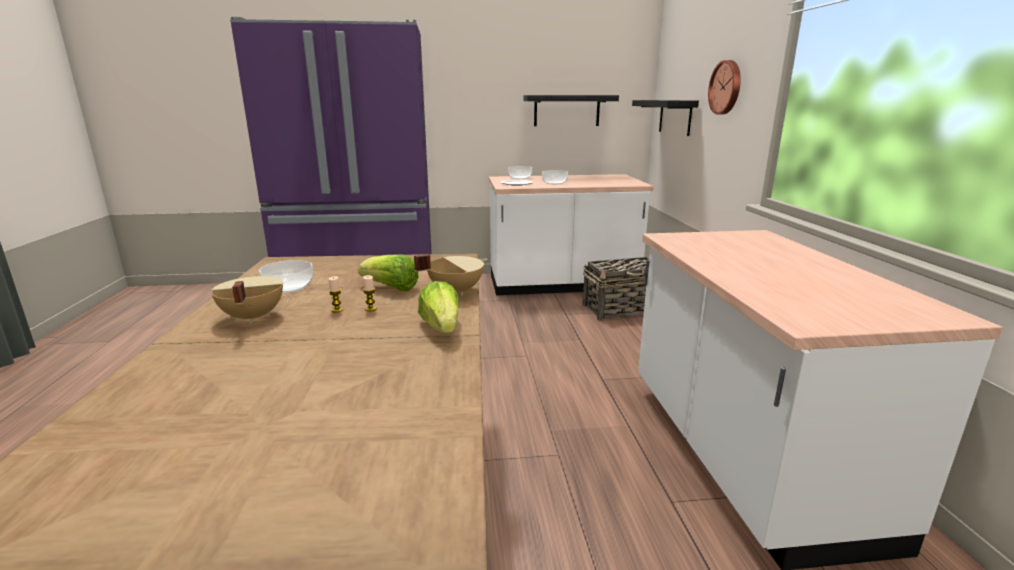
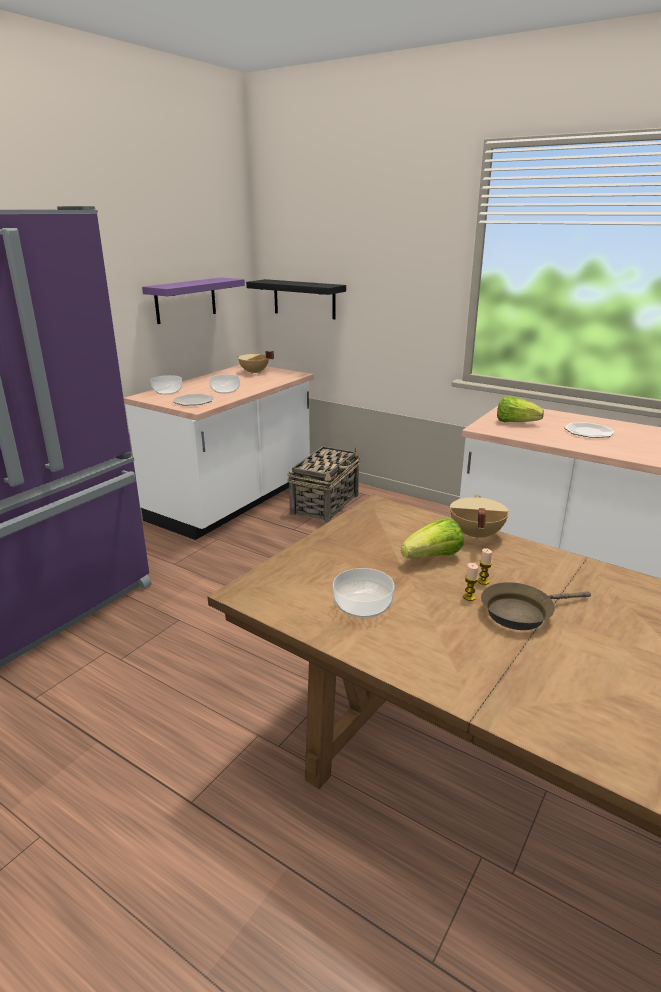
camera: 50 degrees left, 5 degrees up
beige cooking pot [211,274,283,323] -> beige cooking pot moved to [237,350,274,374]
lettuce [418,281,459,333] -> lettuce moved to [497,396,544,422]
black shelf [524,95,619,126] -> purple shelf [142,277,245,324]
wall clock [708,60,741,115] -> none
none -> brown frying pan [481,582,591,630]
none -> plate [564,422,615,438]

